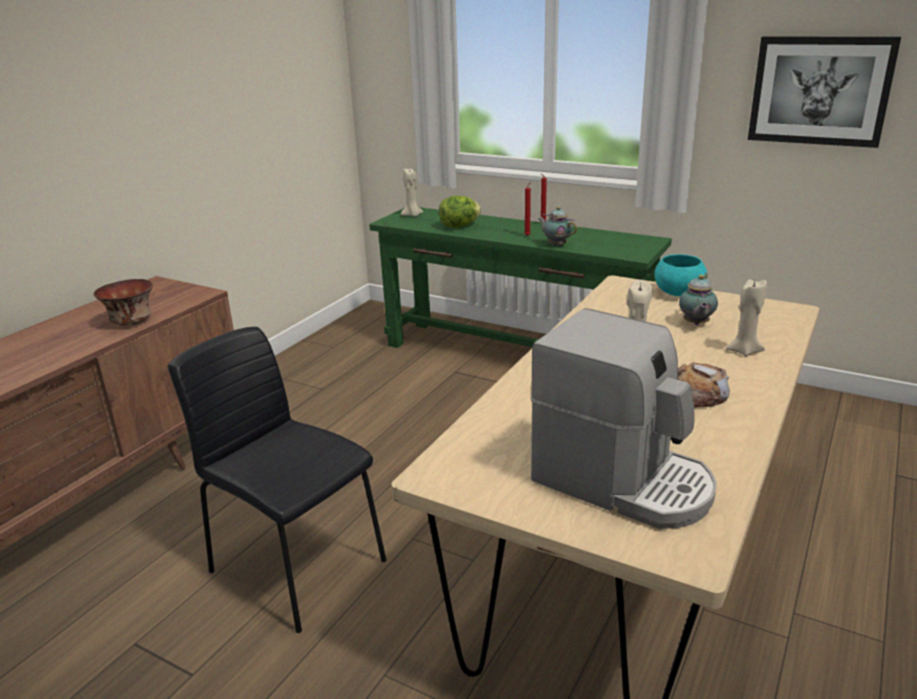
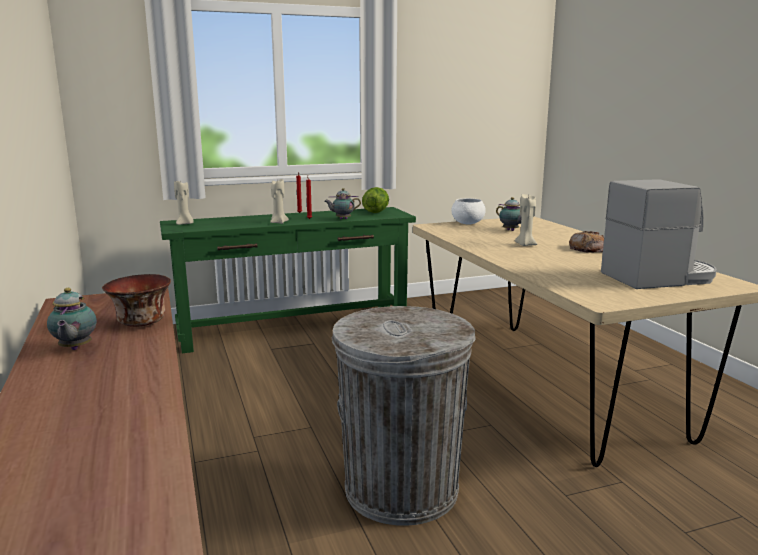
camera: 50 degrees left, 10 degrees down
black chair [168,327,387,633] -> grey trash can [332,306,476,526]
lettuce [439,196,481,228] -> lettuce moved to [362,187,389,213]
turquoise bowl [655,254,708,296] -> white bowl [451,198,486,224]
beige candle [726,280,767,357] -> beige candle moved to [270,179,289,224]
picture [748,37,901,148] -> none
none -> teapot [47,288,97,350]

